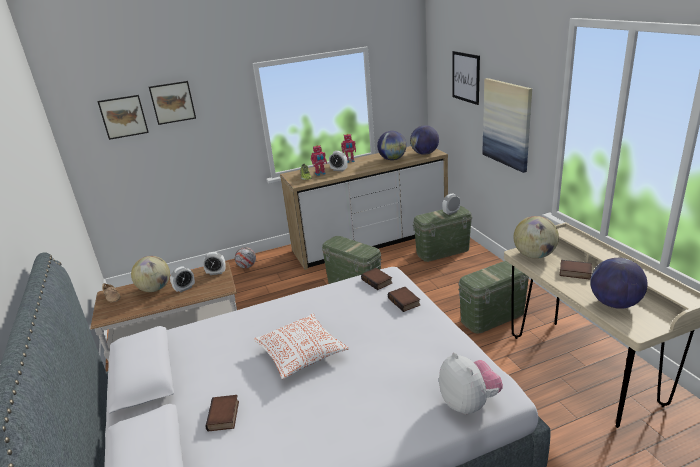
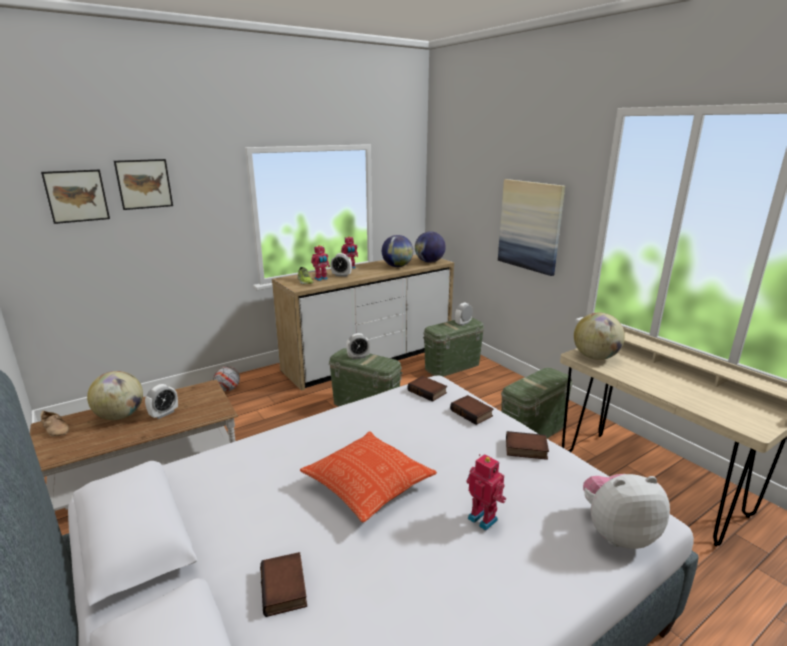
camera: 15 degrees left, 5 degrees down
alarm clock [203,252,226,275] -> alarm clock moved to [346,333,370,359]
white pillow [253,314,349,379] -> orange pillow [300,432,437,522]
plush toy [439,352,503,415] -> plush toy turned 60 degrees counterclockwise [583,474,670,549]
picture [452,51,480,105] -> none
book [559,260,592,280] -> book moved to [506,431,549,460]
globe [590,258,647,309] -> none
none -> toy robot [466,454,506,531]

